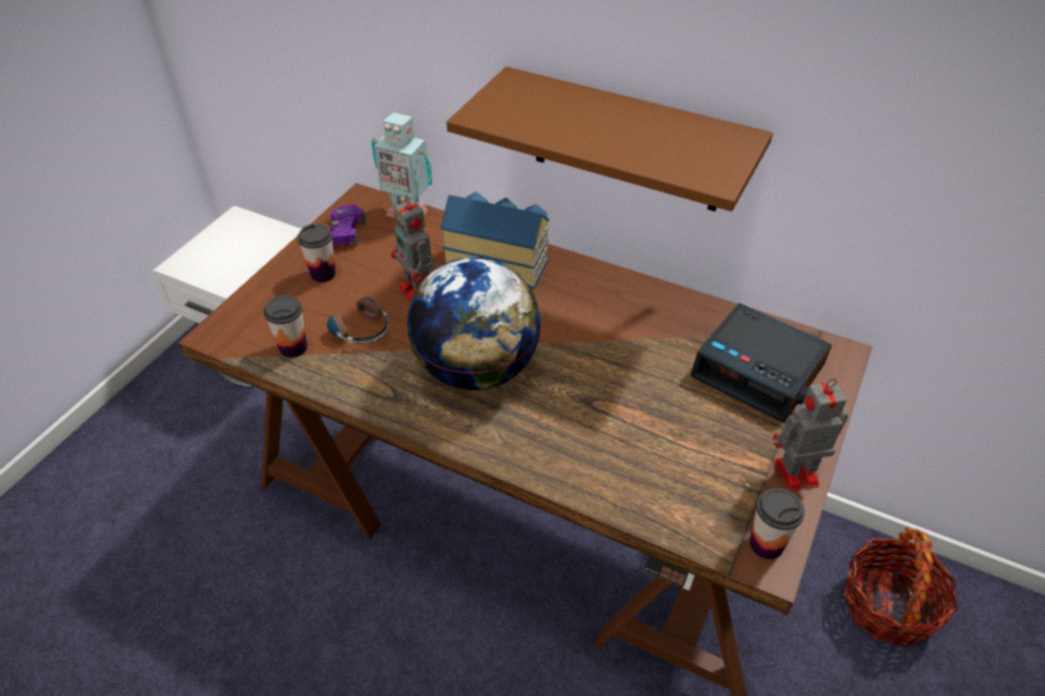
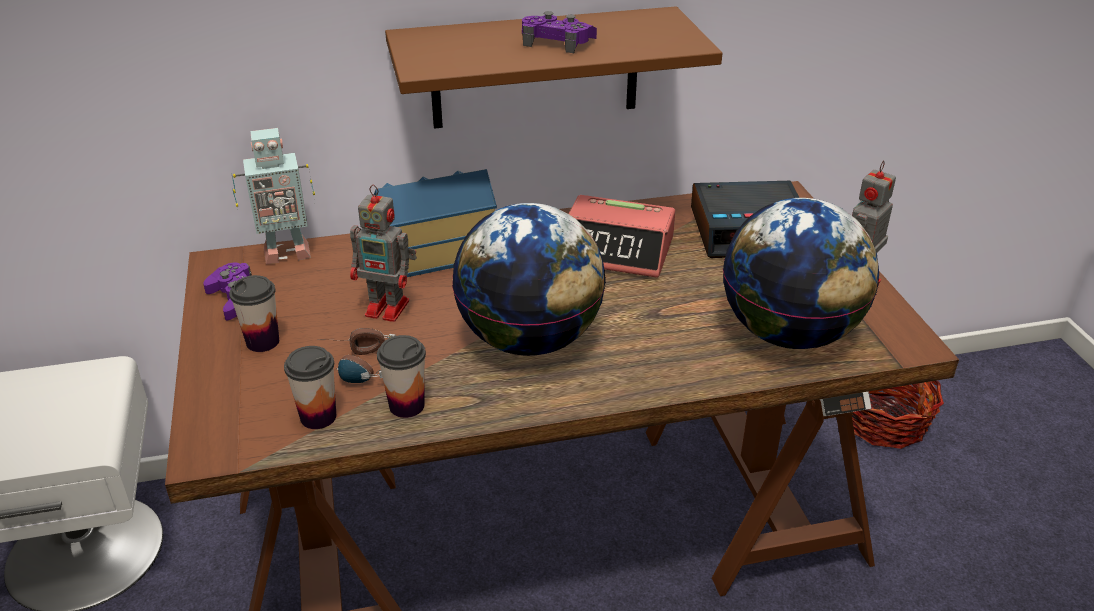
camera: 40 degrees left, 10 degrees down
cup [750,488,805,559] -> cup moved to [377,335,426,418]
none -> purple game controller [522,11,597,53]
none -> alarm clock [569,195,675,278]
none -> globe [723,198,879,349]

